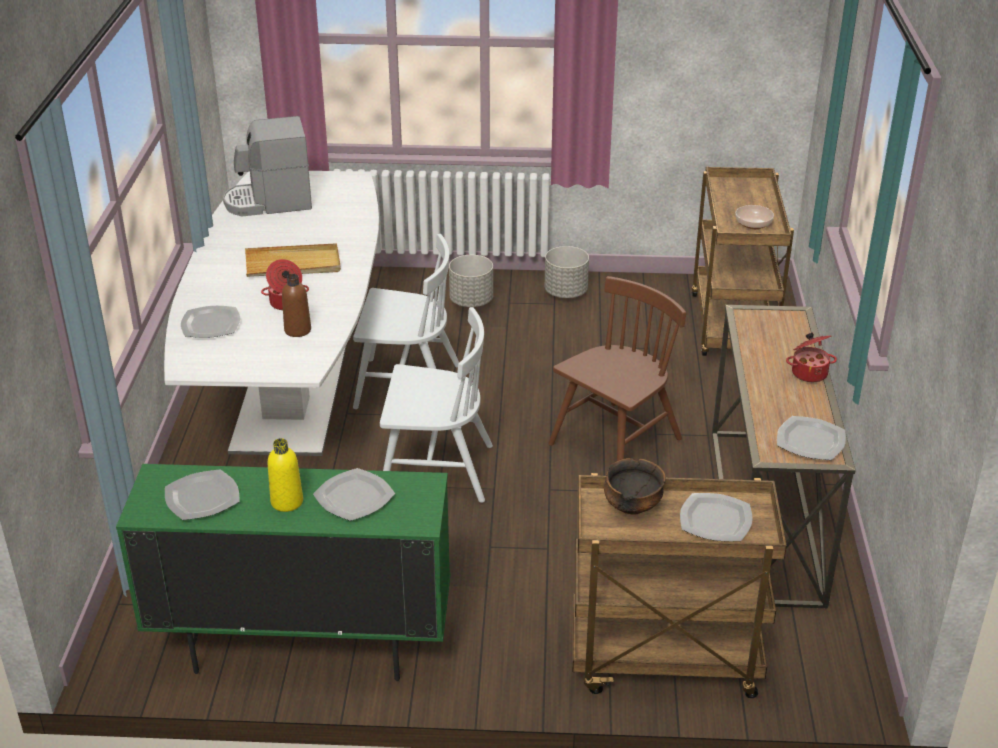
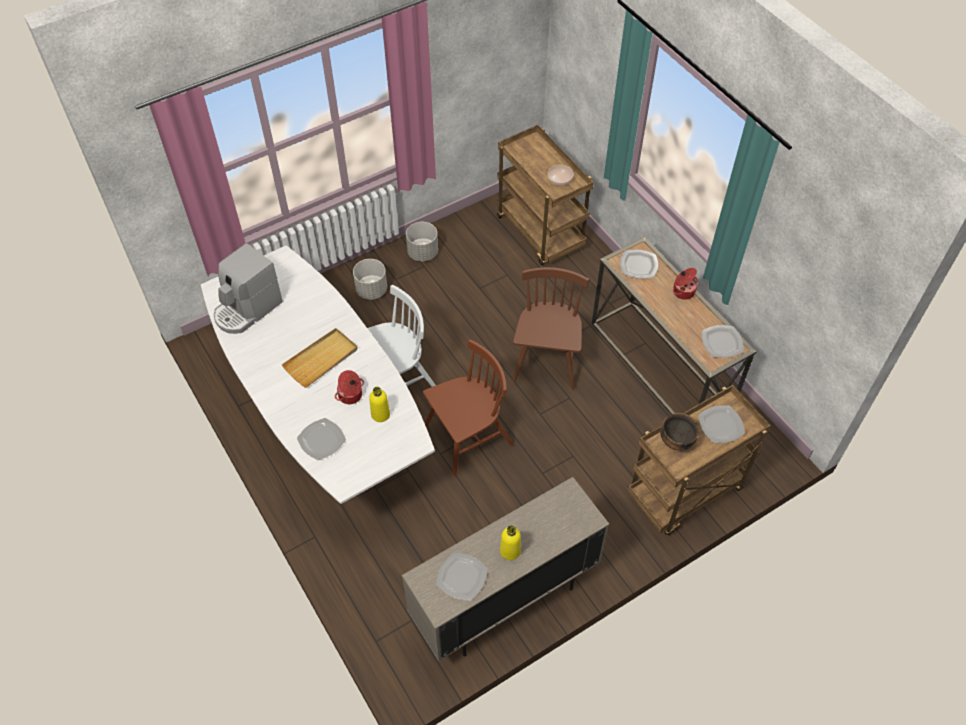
camera: 35 degrees left, 20 degrees up
green cabinet [116,464,450,681] -> beige cabinet [402,477,609,661]
brown bottle [282,274,311,337] -> yellow bottle [369,387,390,422]
plate [313,468,395,521] -> plate moved to [620,250,658,279]
white chair [380,307,493,503] -> brown chair [423,339,514,476]

